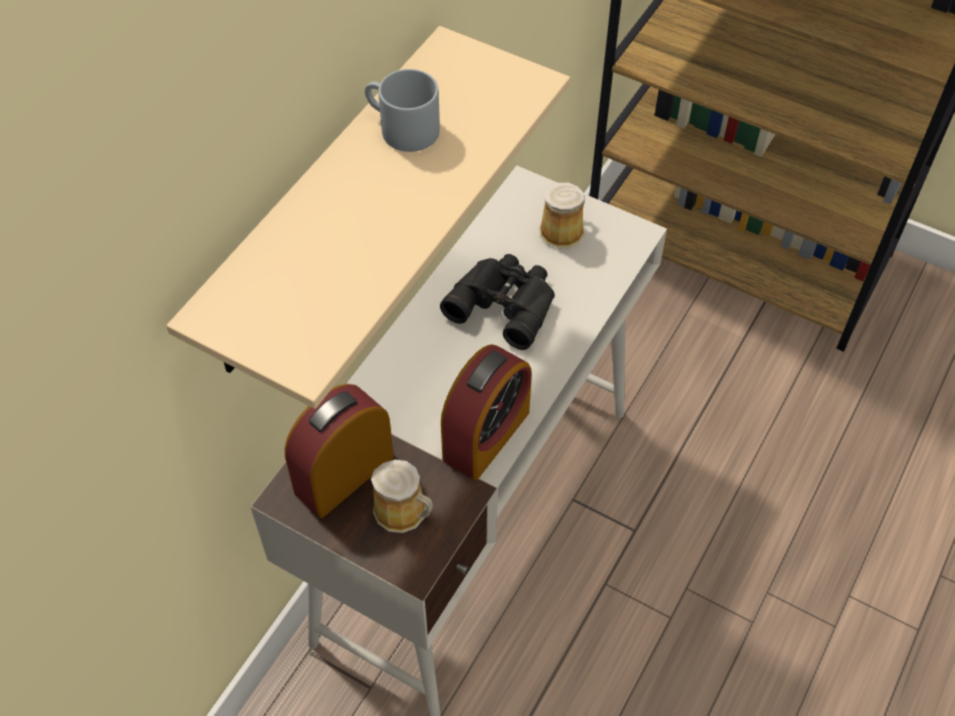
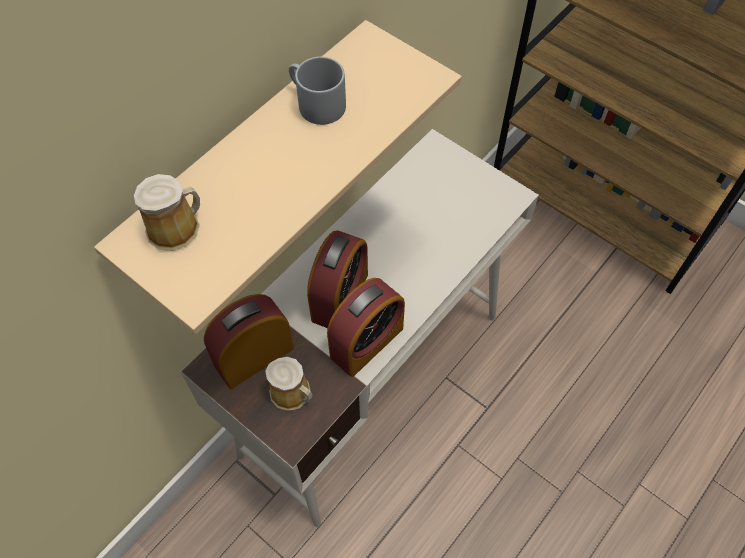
camera: 10 degrees right, 5 degrees up
black binoculars [440,254,555,350] -> none
mug [539,183,585,249] -> mug moved to [134,174,200,251]
none -> alarm clock [307,231,368,328]

